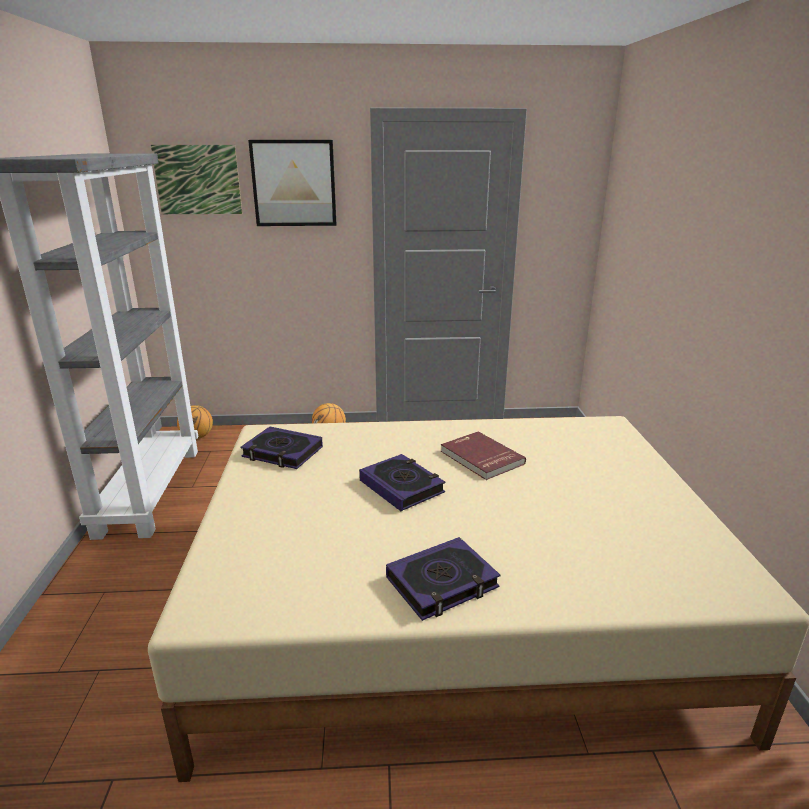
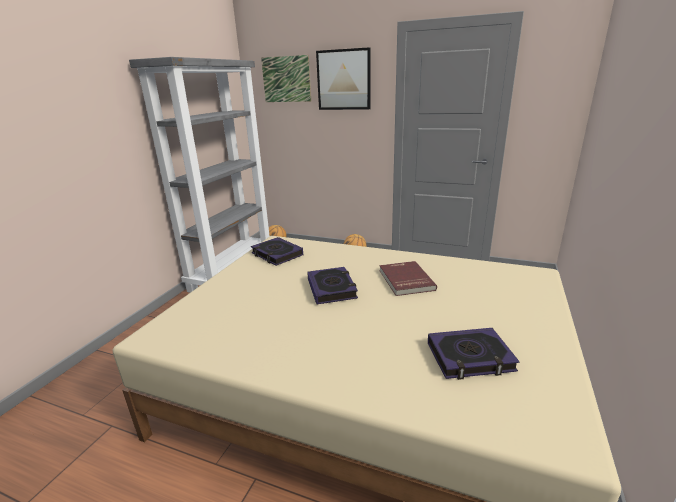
camera: 25 degrees right, 0 degrees up
book [386,537,500,621] -> book moved to [428,328,520,380]

